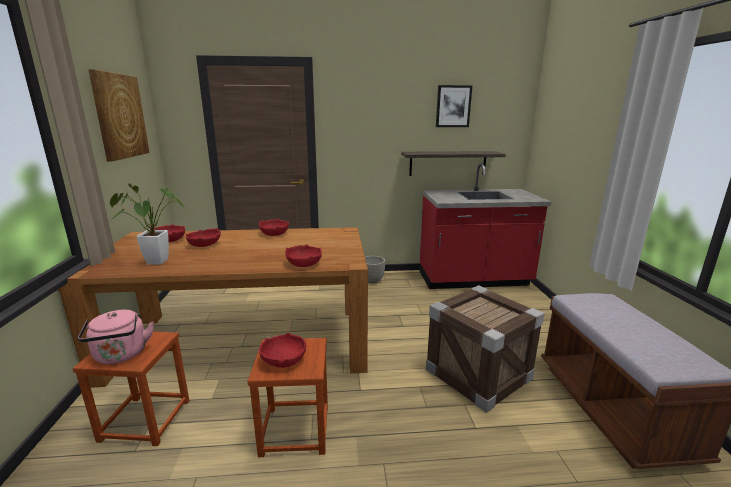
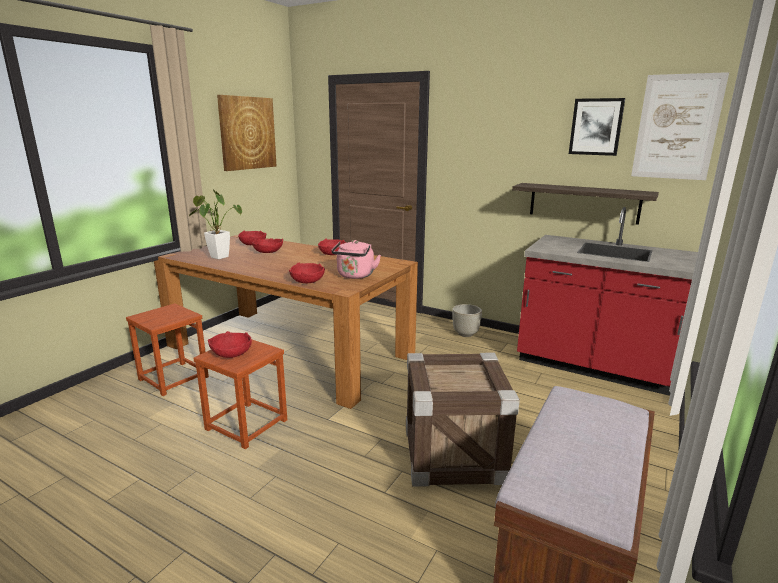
camera: 35 degrees right, 0 degrees up
pink kettle [78,310,154,364] -> pink kettle moved to [331,240,381,279]
none -> picture [631,72,729,180]

